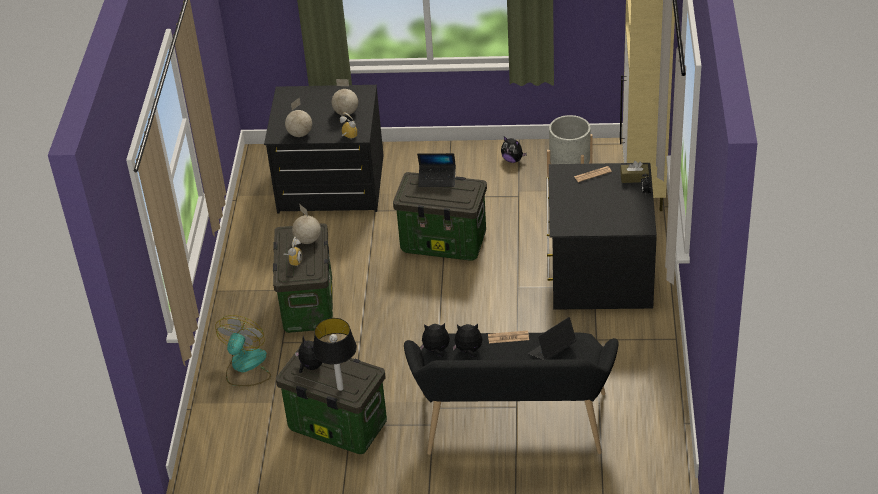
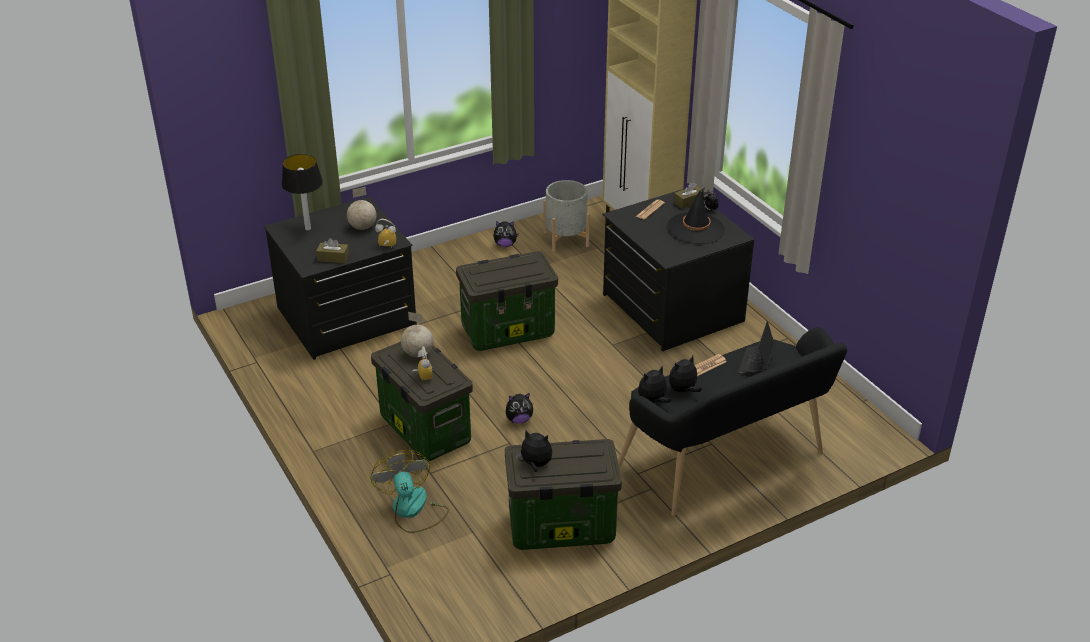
camera: 35 degrees left, 5 degrees down
globe [285,97,312,137] -> brown tissue box [316,238,349,263]
table lamp [313,318,357,391] -> table lamp moved to [282,154,323,231]
laptop [417,153,456,187] -> none
none -> plush toy [506,393,533,424]
none -> black hat [668,188,725,244]

